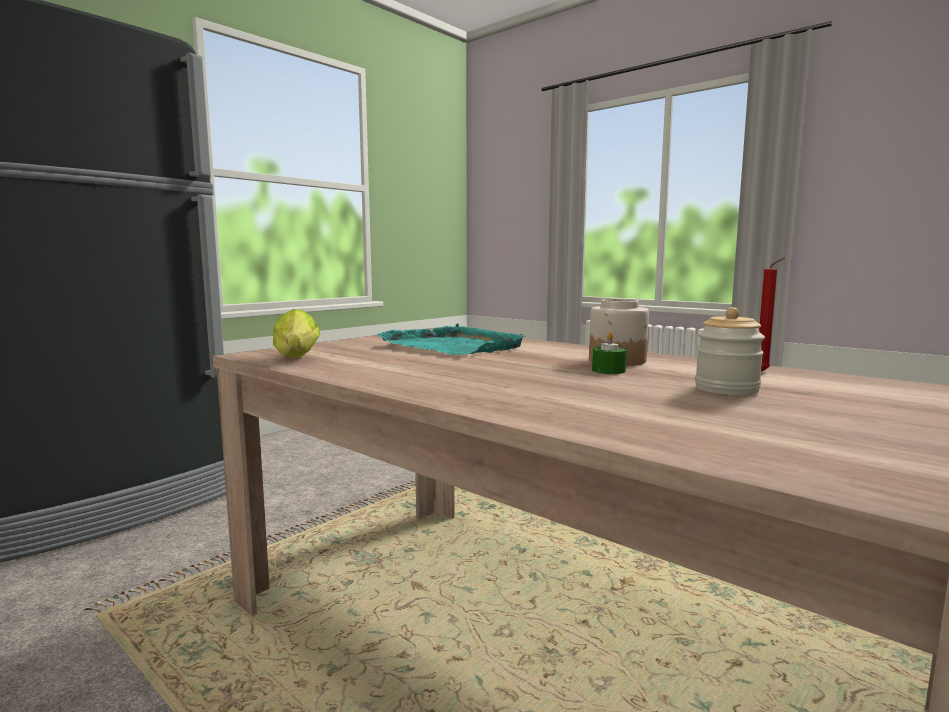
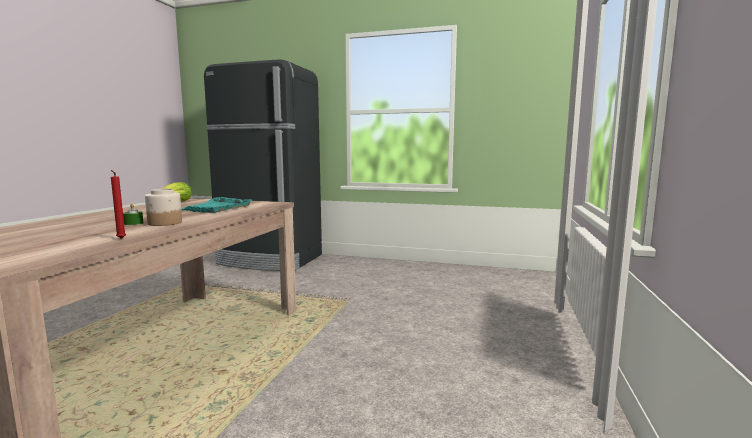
camera: 65 degrees right, 0 degrees up
jar [695,307,765,395] -> none

